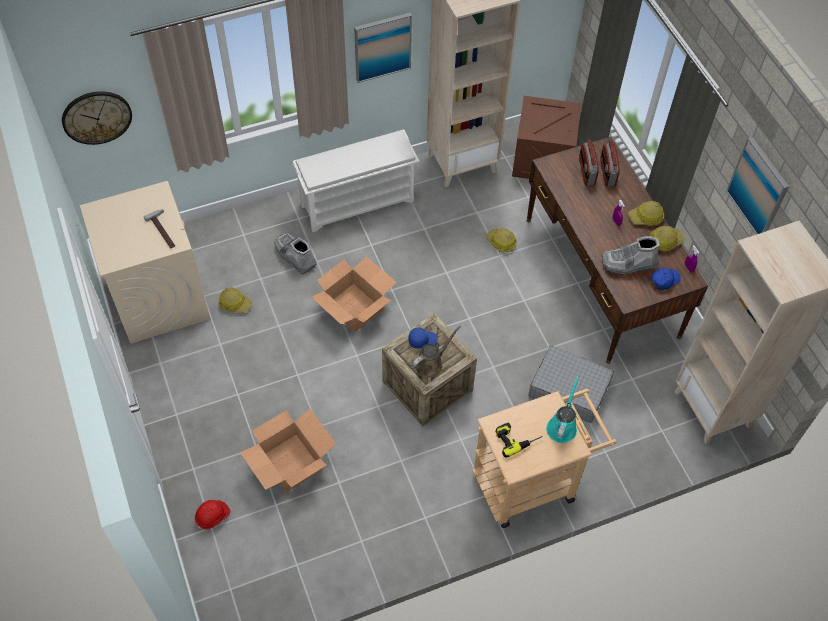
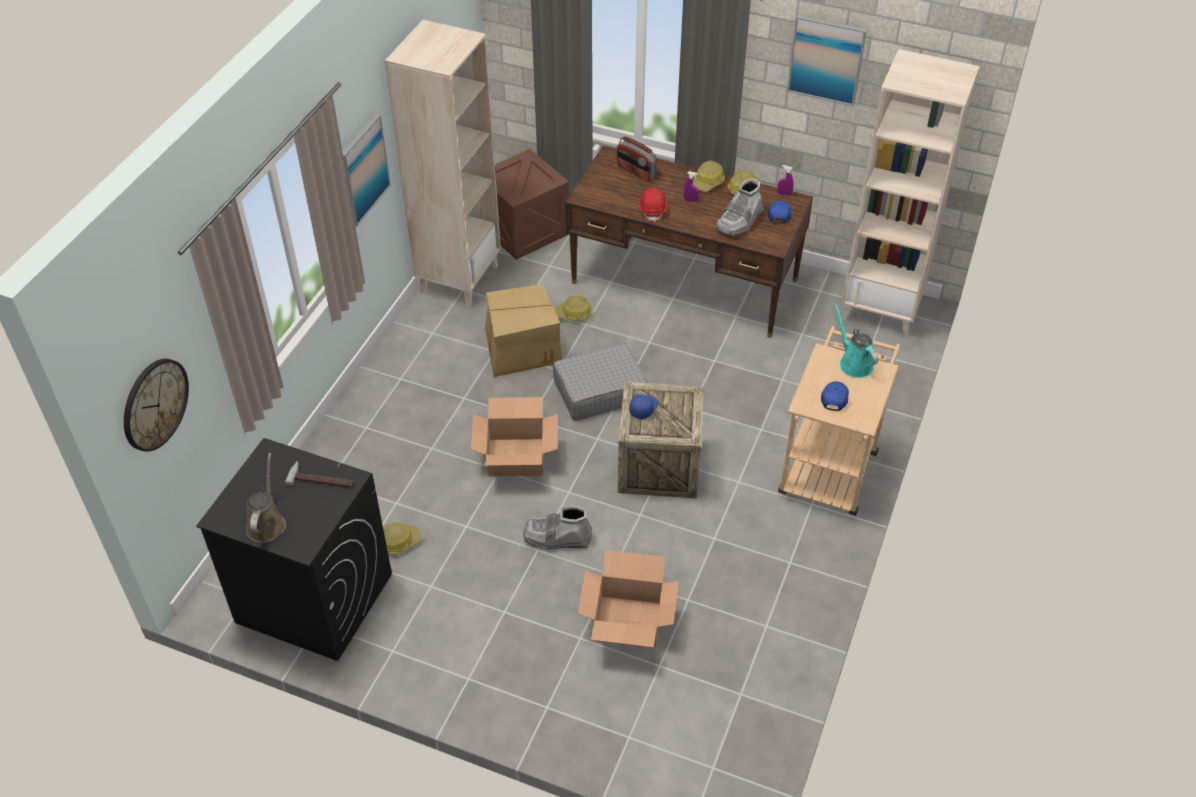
camera: 45 degrees left, 10 degrees down
beige washing machine [80,181,210,344] -> black washing machine [196,438,392,661]
red hard hat [195,500,230,530] -> red hard hat moved to [639,187,667,222]
grey boot [274,233,317,275] -> grey boot moved to [523,505,592,549]
white shoe rack [292,129,419,232] -> none
brown watering can [412,325,461,378] -> brown watering can moved to [246,453,286,543]
power drill [496,422,542,458] -> blue cap [821,381,849,411]
grey suitcase [528,346,614,423] -> grey suitcase moved to [553,343,647,421]
radio [579,140,599,186] -> none
none -> cardboard box [485,284,562,377]

